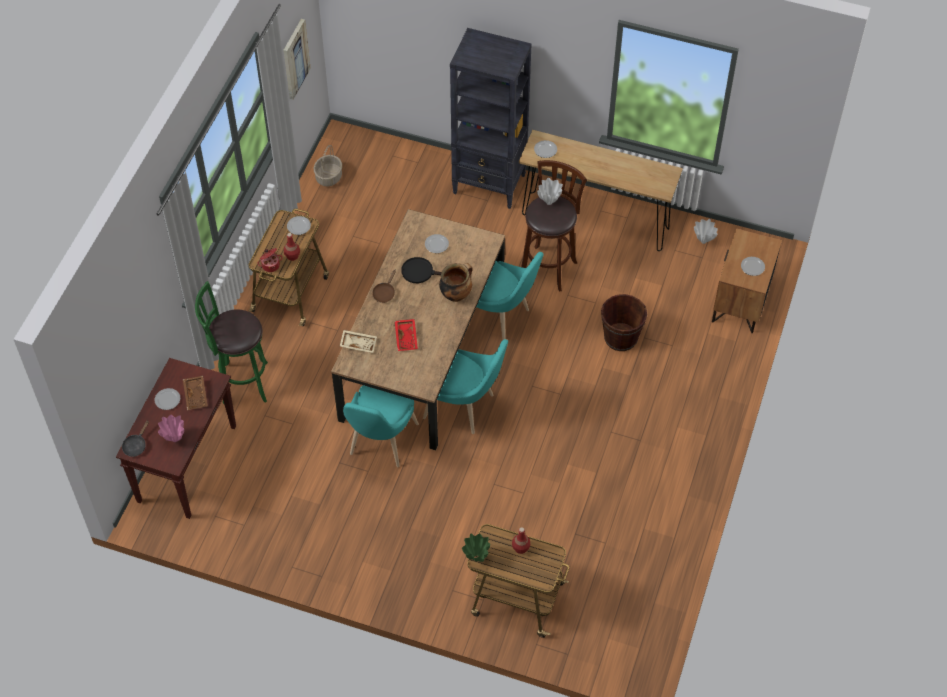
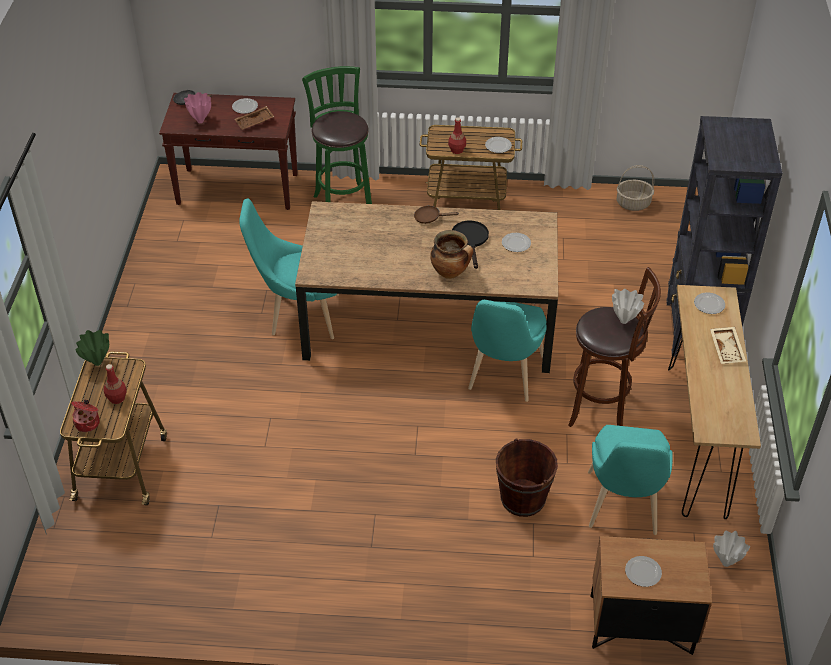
camera: 75 degrees right, 10 degrees down
cooking pot [258,248,283,272] -> cooking pot moved to [71,400,100,432]
picture [283,19,311,100] -> none
beige tray [340,330,377,353] -> beige tray moved to [710,327,746,364]
red tray [395,319,418,351] -> none
turquoise chair [423,339,508,434] -> turquoise chair moved to [588,425,673,535]

